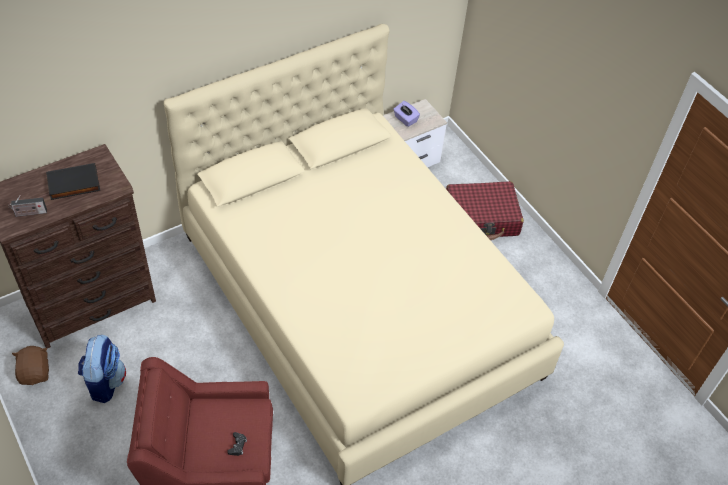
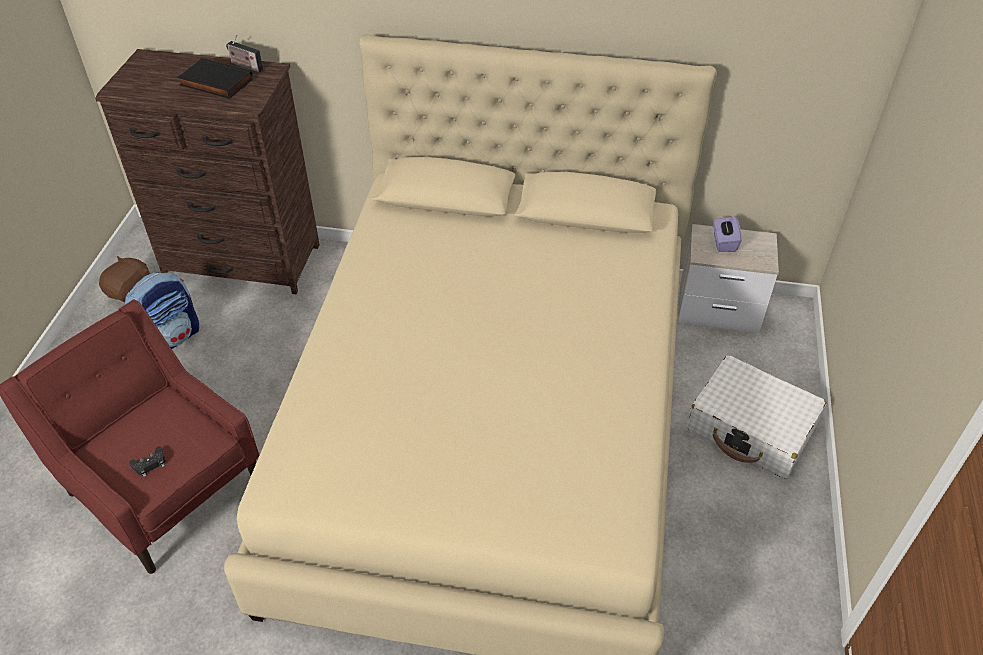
camera: 45 degrees right, 5 degrees down
radio [9,195,47,217] -> radio moved to [226,35,263,72]
red suitcase [446,181,524,240] -> white suitcase [687,355,827,479]

